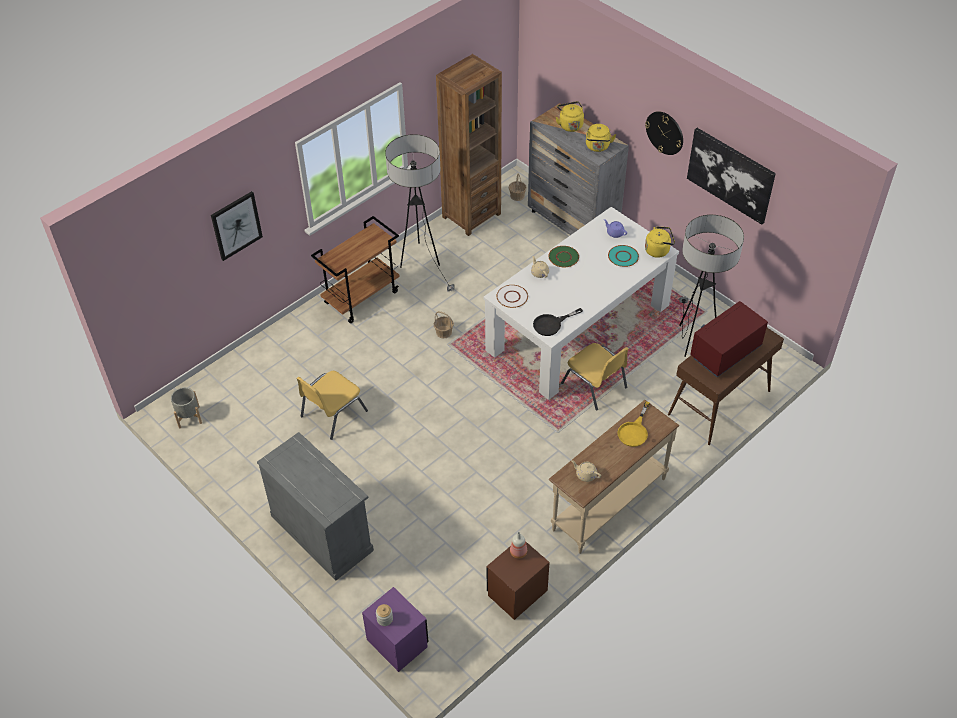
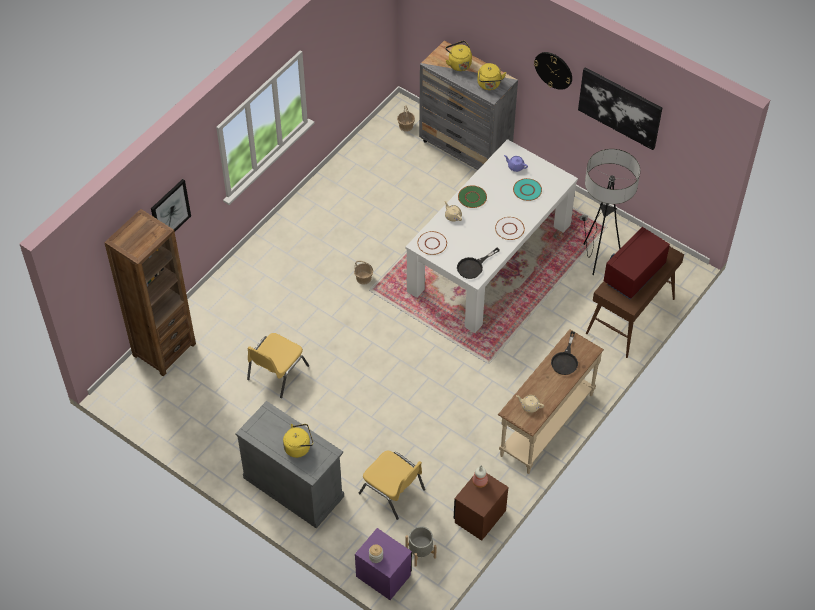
camera: 10 degrees left, 5 degrees up
grey planter [171,387,202,429] -> grey planter moved to [406,526,437,567]
brown cart [311,216,400,323] -> none
floor lamp [385,134,455,292] -> none
brown bookcase [436,54,502,236] -> brown bookcase moved to [104,209,196,376]
yellow chair [561,343,628,411] -> yellow chair moved to [359,451,425,520]
yellow frying pan [617,401,650,447] -> black frying pan [551,331,578,375]
yellow kettle [645,226,675,258] -> yellow kettle moved to [283,424,313,458]
none -> white plate [495,217,525,240]

